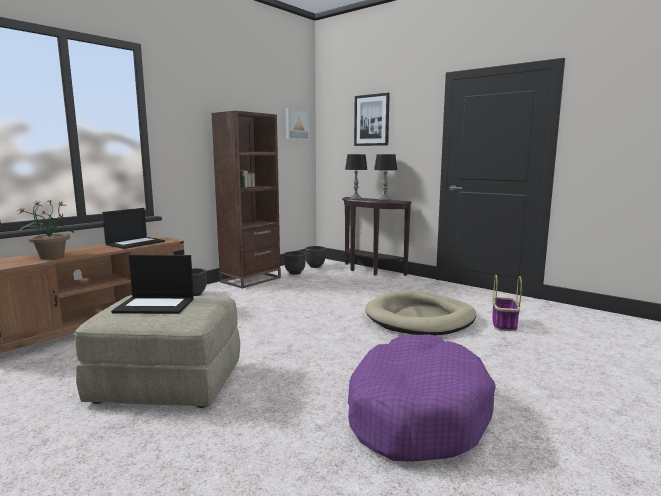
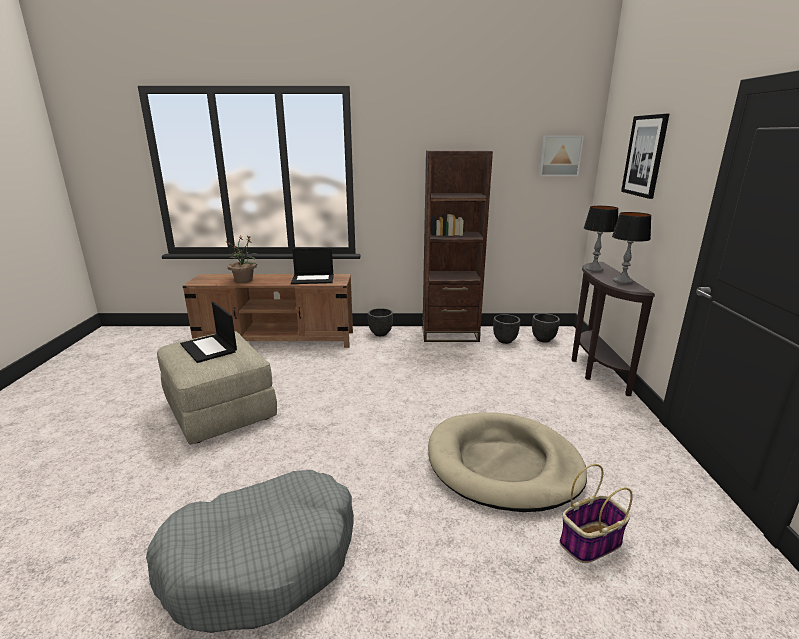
camera: 50 degrees right, 10 degrees up
purple dog bed [348,334,496,462] -> grey dog bed [146,470,354,633]

